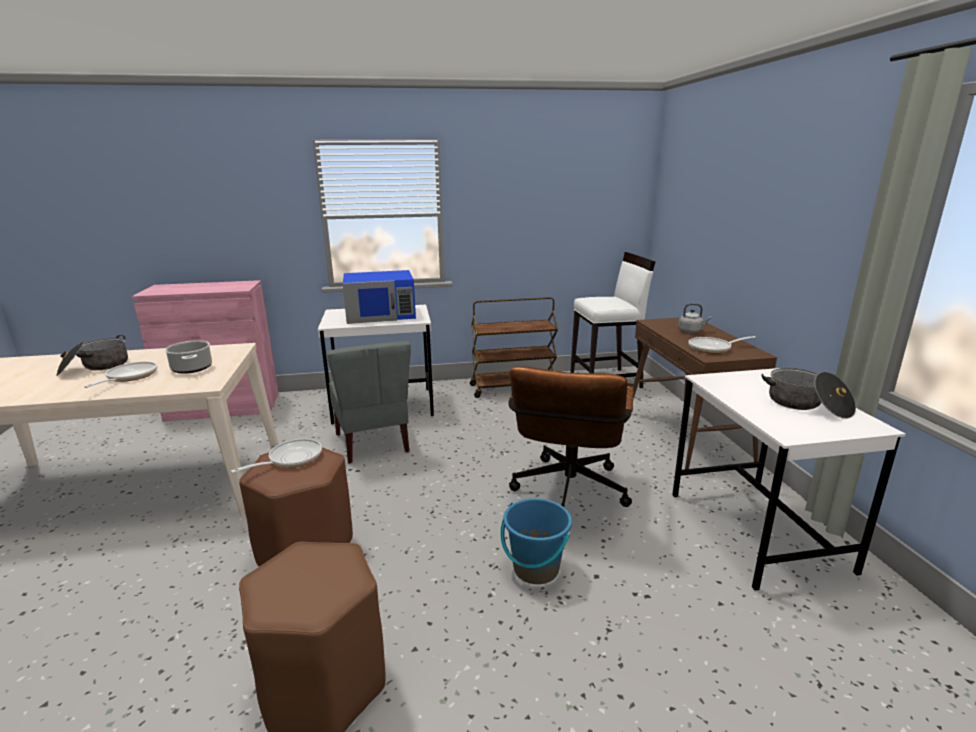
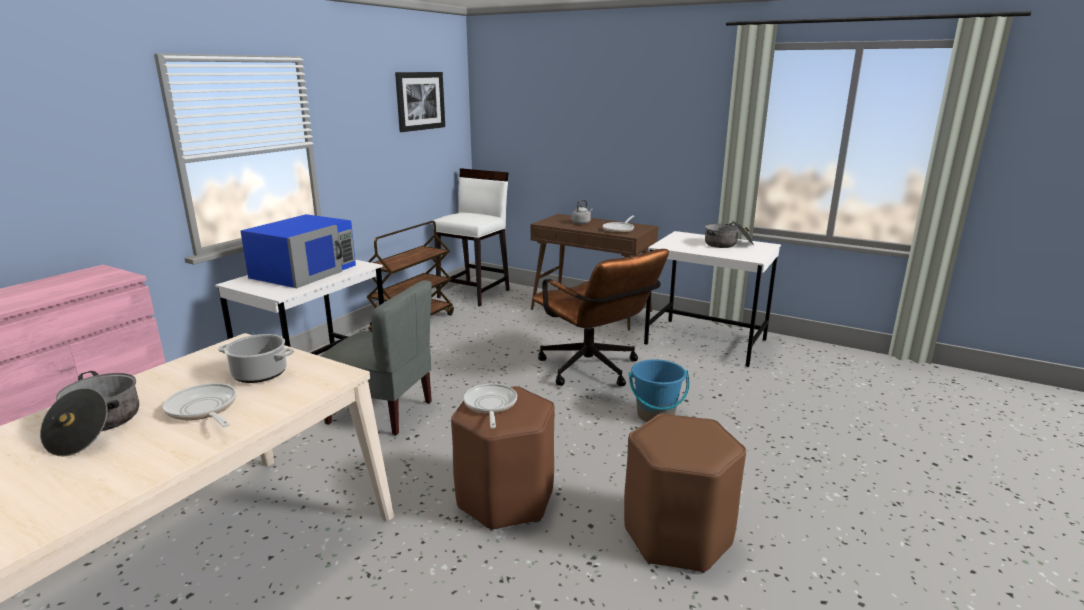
camera: 50 degrees left, 0 degrees up
none -> picture [395,72,445,132]

